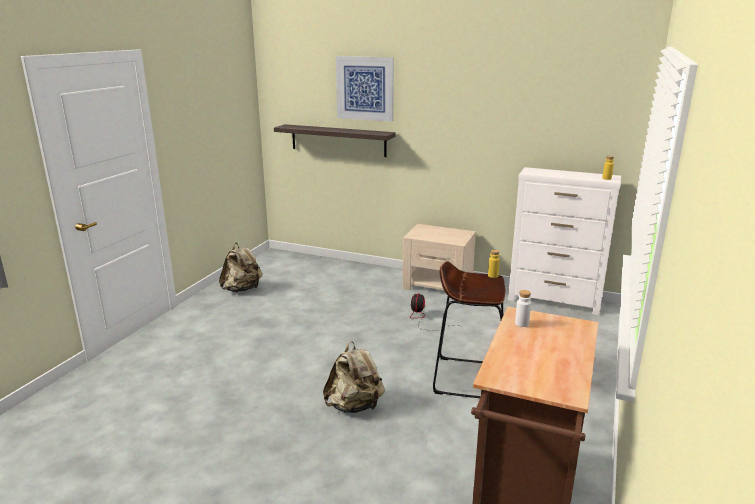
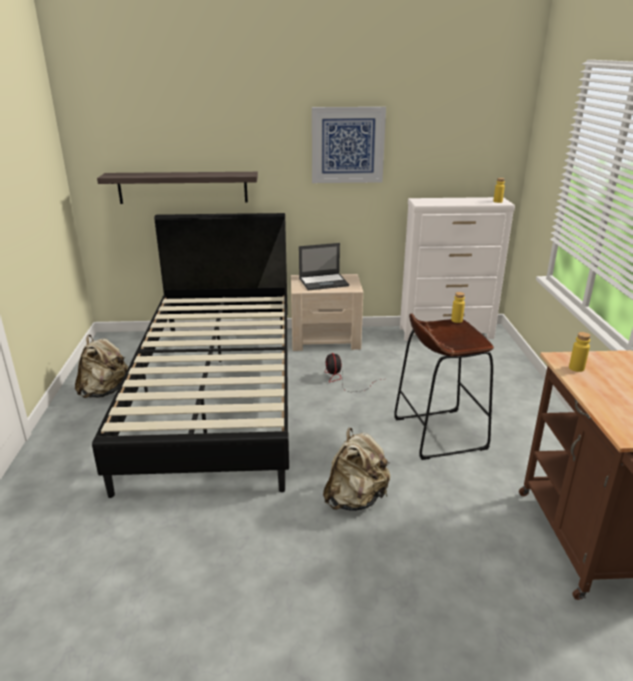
camera: 25 degrees left, 5 degrees up
picture [336,56,394,122] -> picture moved to [312,107,386,183]
white bottle [515,290,531,327] -> yellow bottle [569,332,591,372]
none -> black bed [92,213,289,498]
none -> laptop [299,243,349,290]

